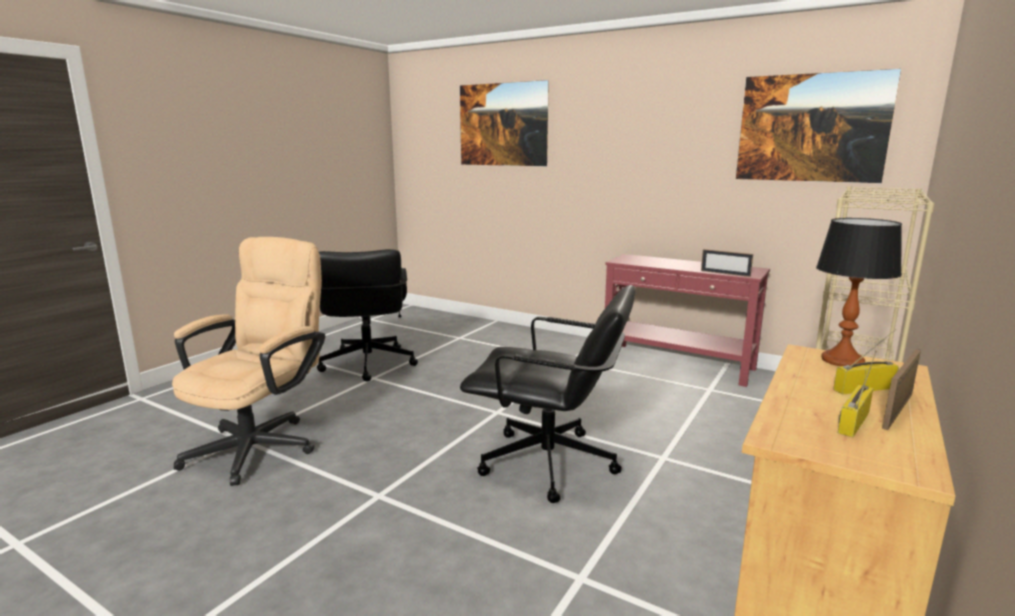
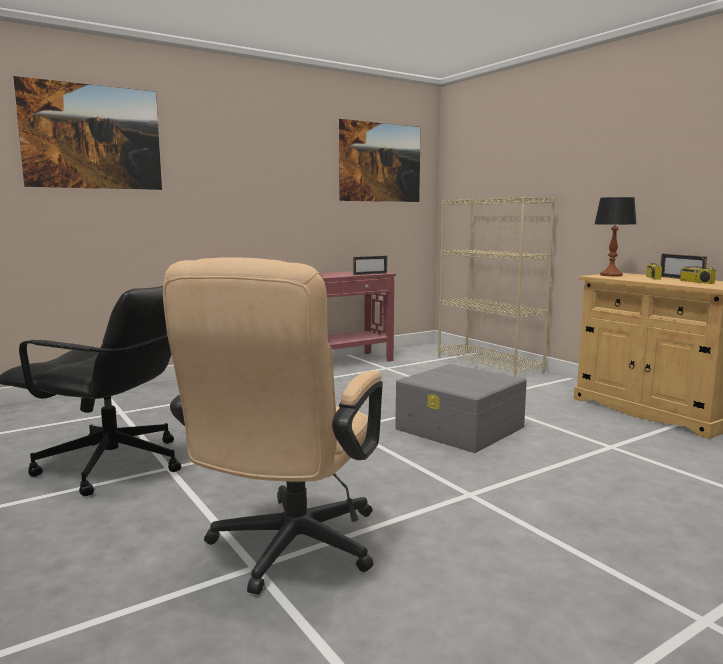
camera: 65 degrees left, 5 degrees down
beige office chair [172,237,325,486] -> beige office chair turned 120 degrees counterclockwise [163,257,383,595]
black office chair [460,285,635,503] -> grey storage box [395,364,527,453]

